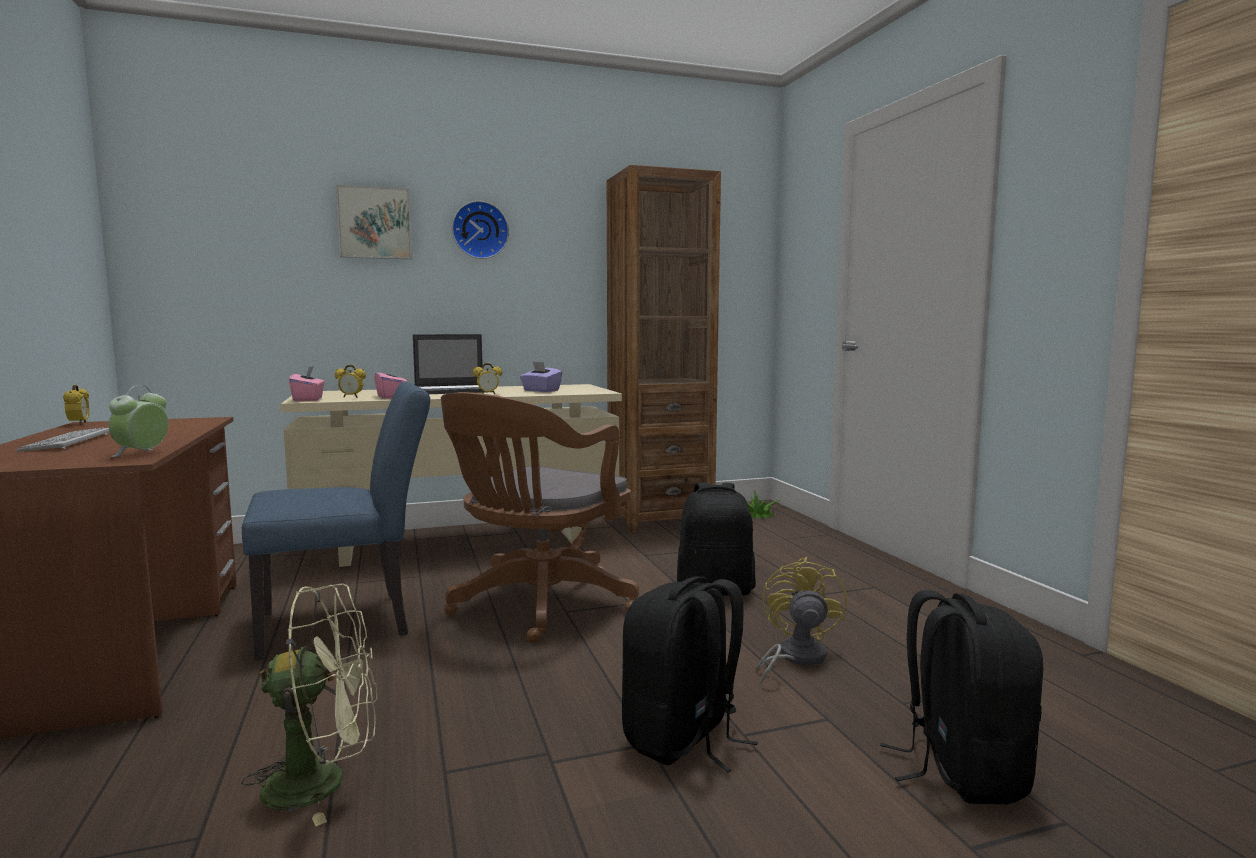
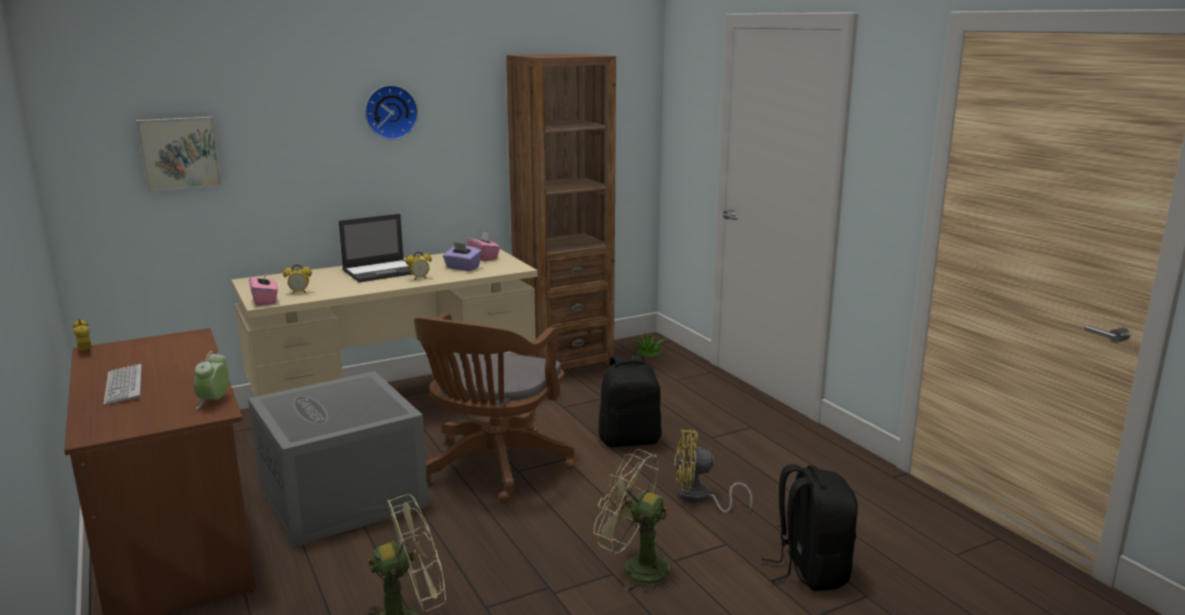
camera: 10 degrees left, 10 degrees up
blue chair [242,382,430,660] -> grey storage box [248,371,429,547]
picture [336,185,412,259] -> picture moved to [136,117,222,192]
pink tissue box [374,365,407,399] -> pink tissue box moved to [467,231,500,261]
black backpack [622,577,758,772] -> green fan [594,449,678,594]
yellow fan [755,557,847,685] -> yellow fan turned 90 degrees counterclockwise [674,430,753,513]

